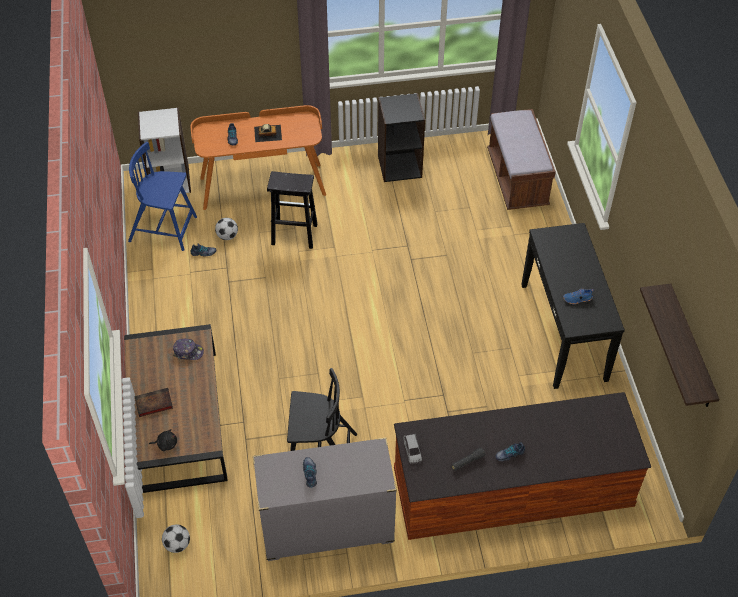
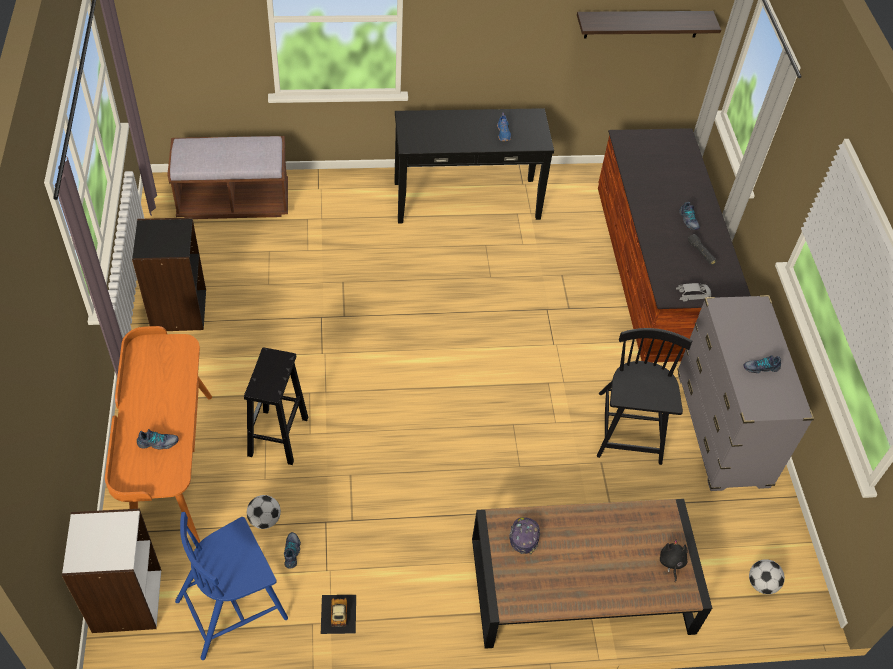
camera: 90 degrees left, 0 degrees up
blue chair [128,142,197,251] -> blue chair turned 45 degrees clockwise [175,512,288,660]
book [134,388,173,417] -> none
toy car [254,124,282,142] -> toy car moved to [321,595,356,634]

